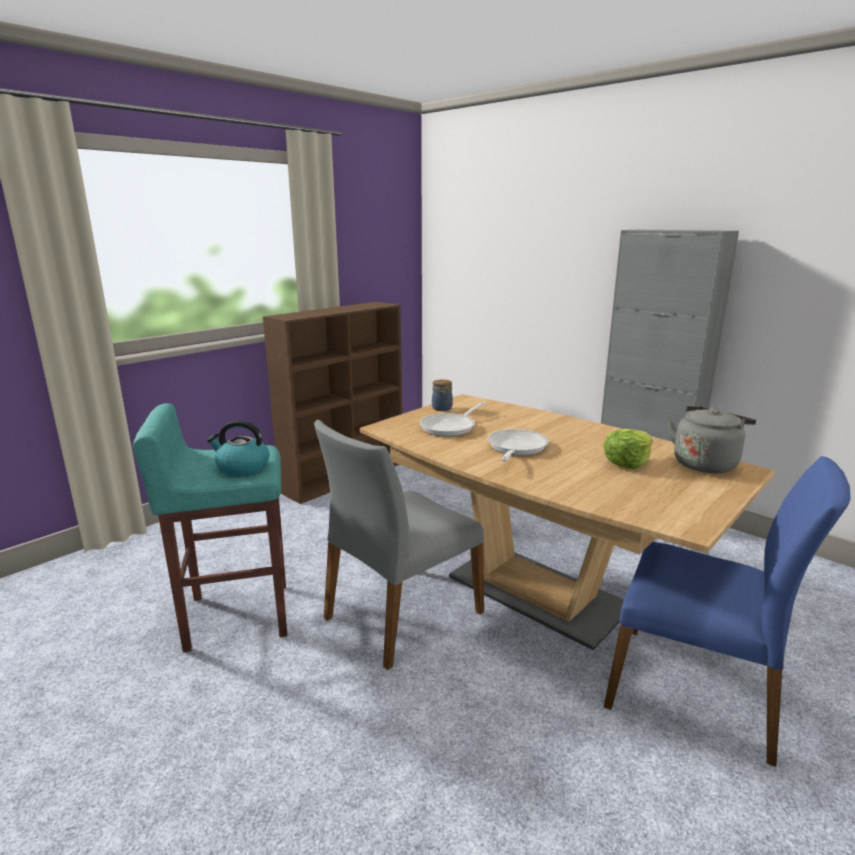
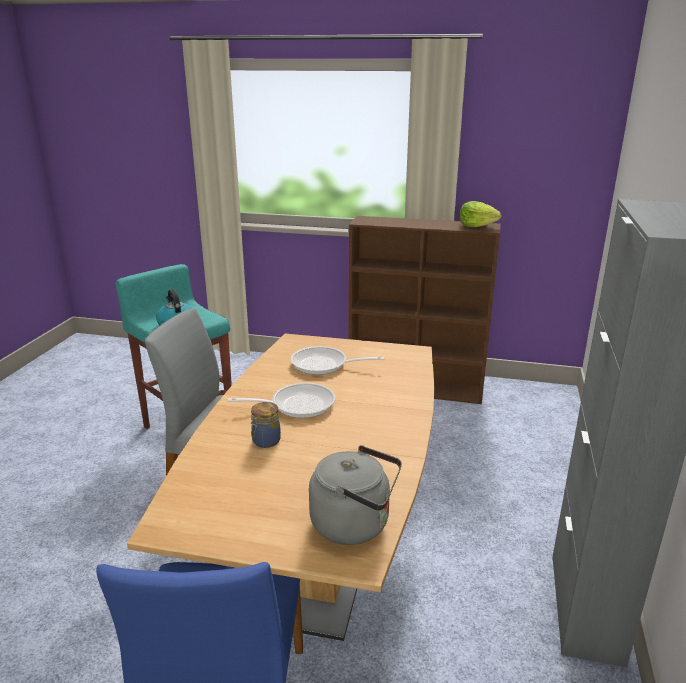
camera: 60 degrees right, 5 degrees up
jar [432,380,453,411] -> jar moved to [251,402,281,448]
lettuce [604,429,653,469] -> lettuce moved to [460,201,501,227]

